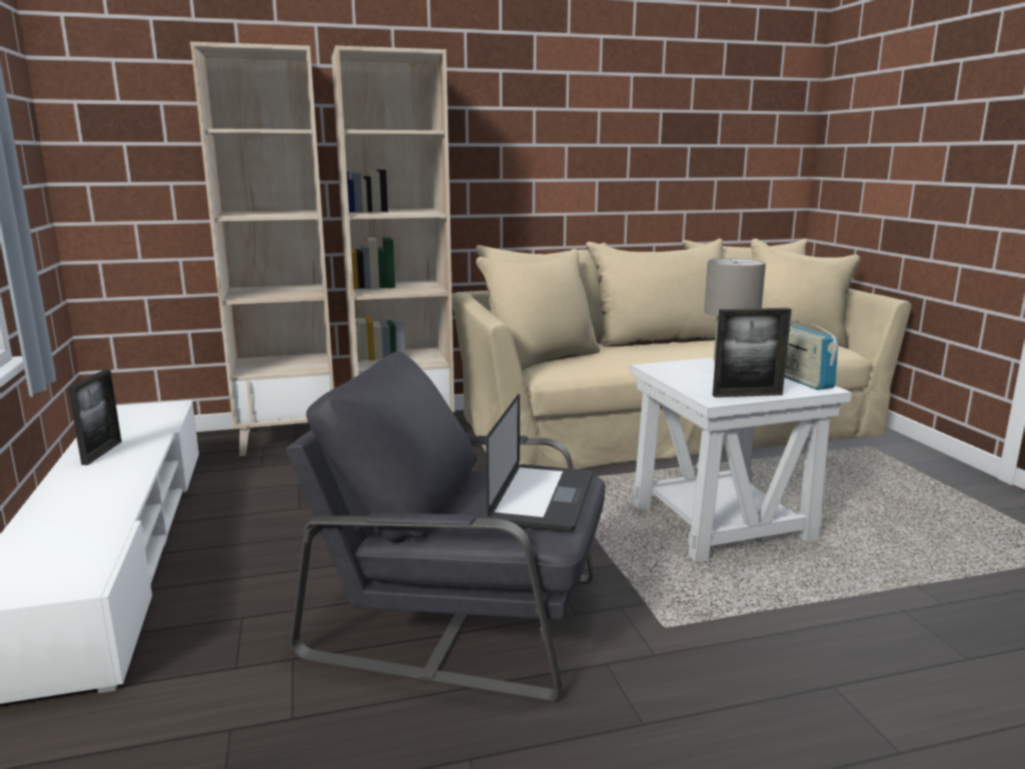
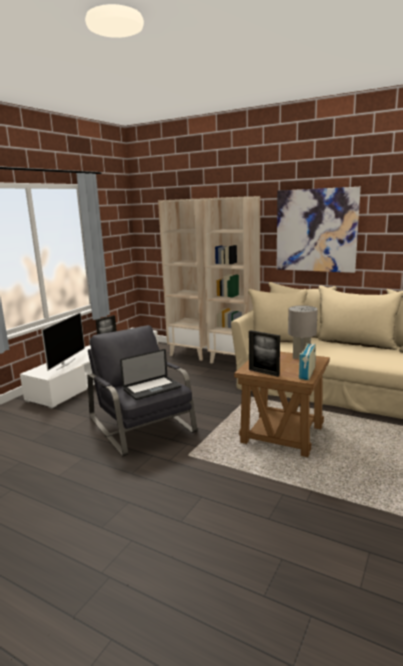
camera: 45 degrees right, 0 degrees up
white side table [629,357,852,562] -> brown side table [234,352,330,457]
none -> television [41,312,85,371]
none -> picture [277,187,361,273]

